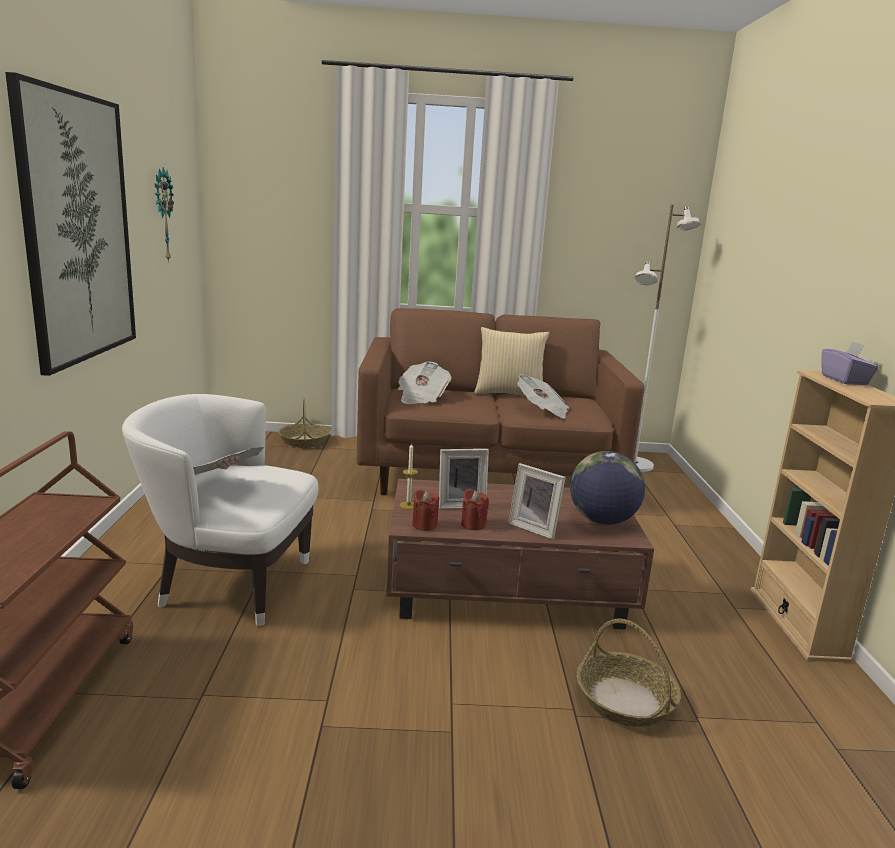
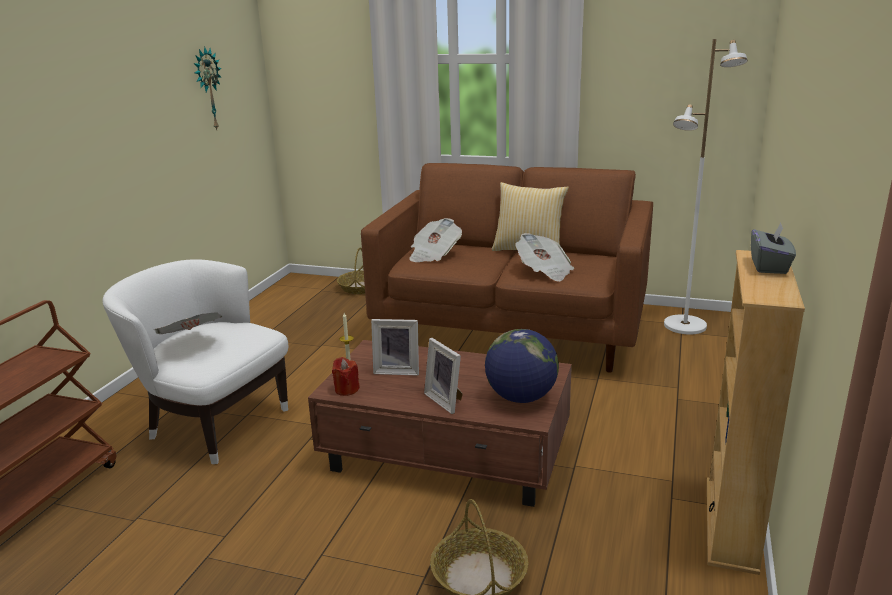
camera: 20 degrees right, 5 degrees up
picture [5,72,136,376] -> none
red candle [461,489,489,530] -> none
purple tissue box [821,341,879,385] -> grey tissue box [751,223,796,274]

